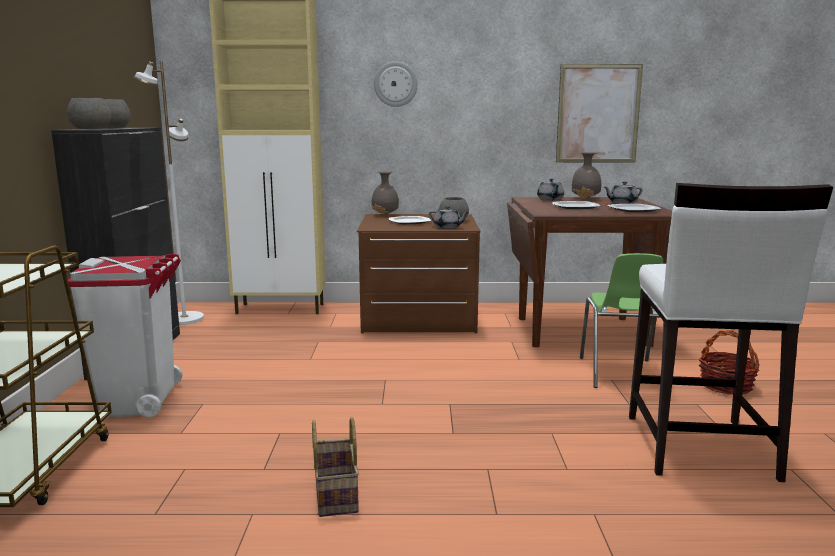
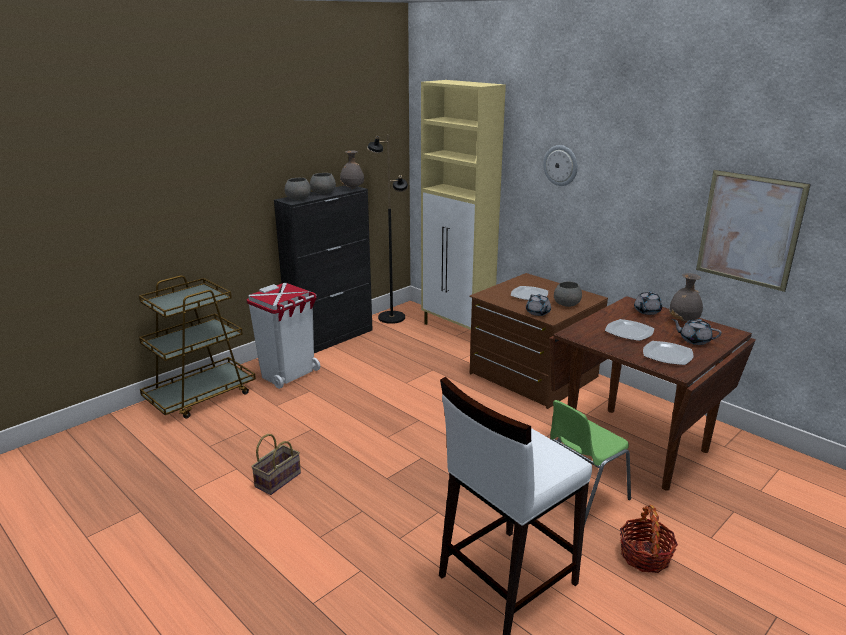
camera: 45 degrees right, 10 degrees up
white floor lamp [134,61,204,325] -> black floor lamp [367,134,408,324]
grey vase [371,172,399,215] -> grey vase moved to [340,150,364,189]

